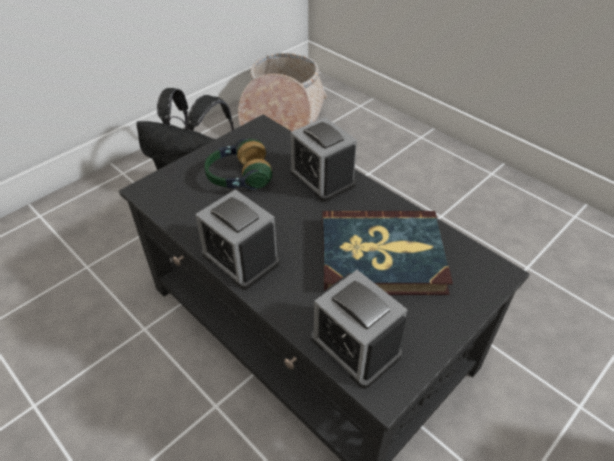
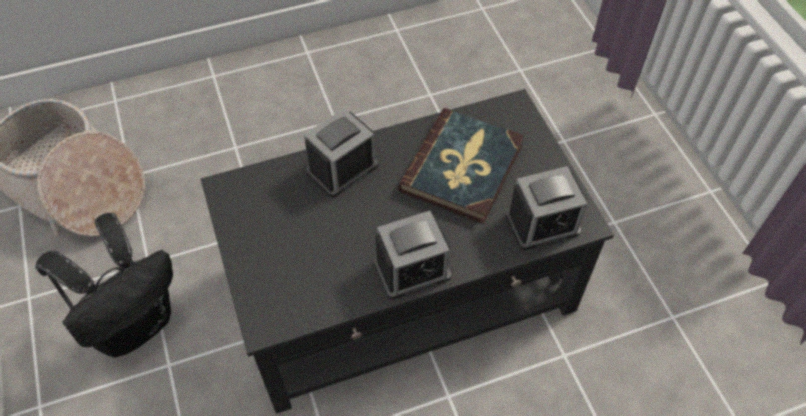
camera: 65 degrees left, 10 degrees up
headphones [204,139,272,190] -> none
alarm clock [290,117,357,202] -> alarm clock turned 150 degrees clockwise [304,108,378,198]

